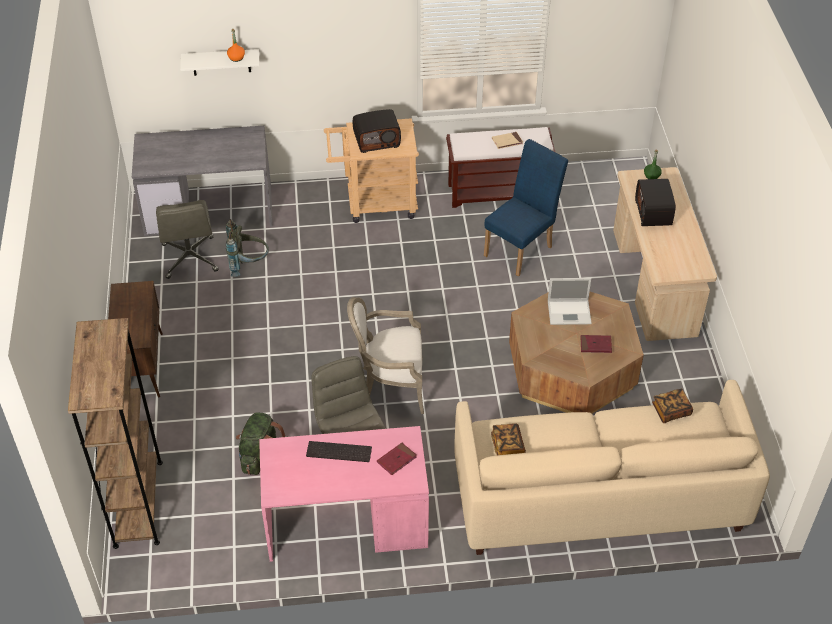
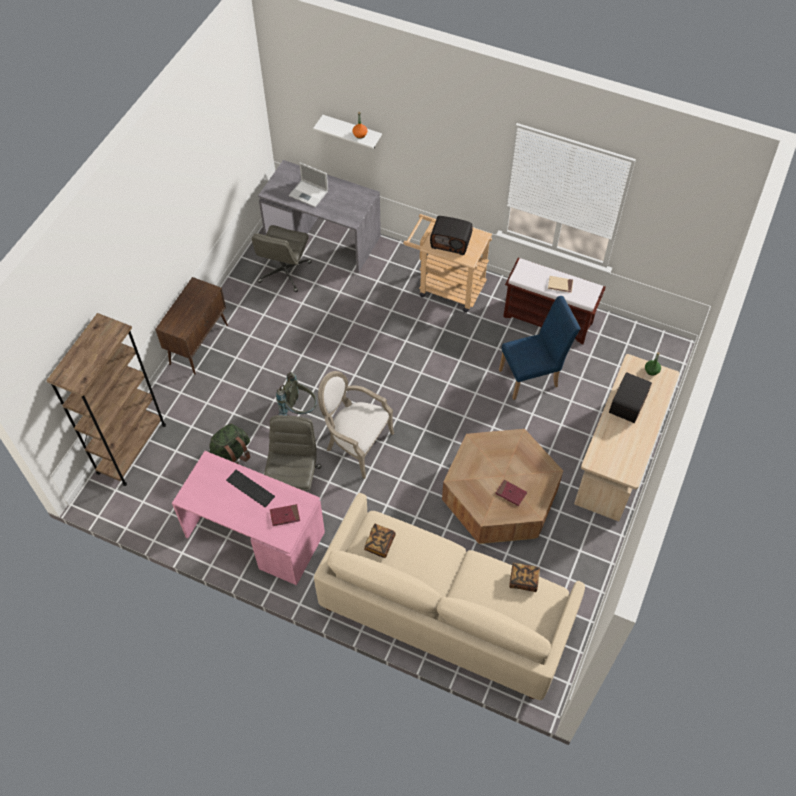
camera: 30 degrees right, 10 degrees up
grey backpack [226,219,269,277] -> grey backpack moved to [276,372,317,415]
laptop [548,278,592,325] -> laptop moved to [289,162,328,207]

